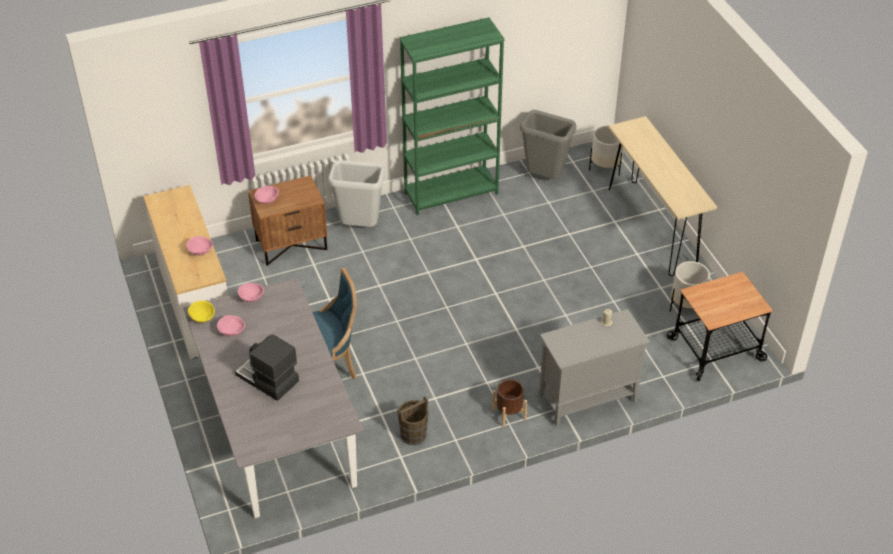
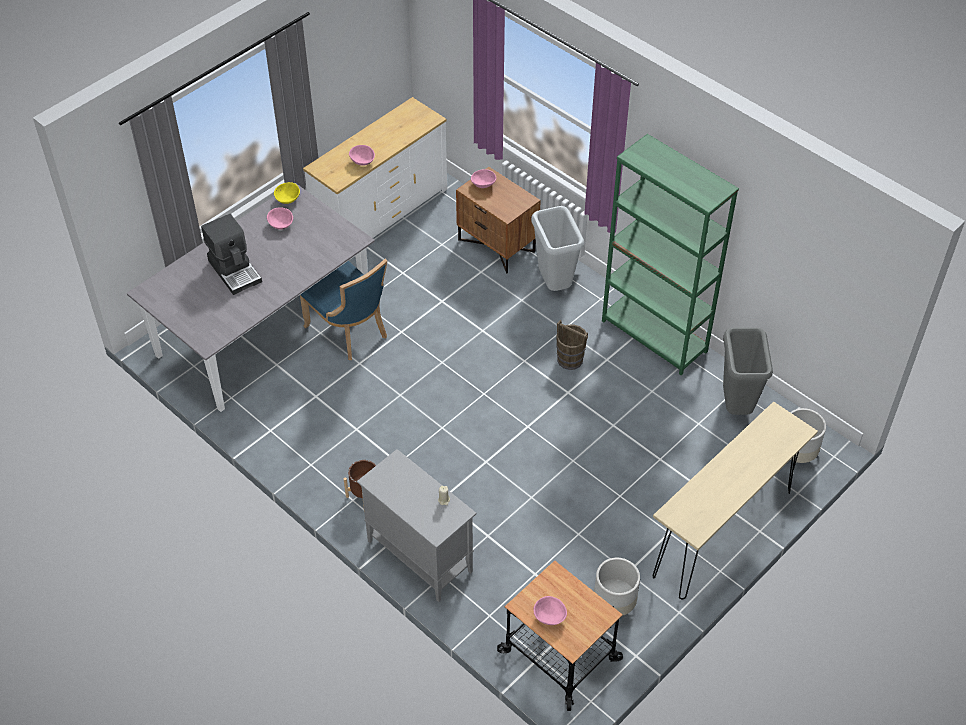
camera: 65 degrees right, 5 degrees up
coffee machine [235,334,299,401] -> coffee machine turned 135 degrees clockwise [201,214,262,295]
pink bowl [238,283,264,302] -> pink bowl moved to [534,596,567,625]
brown bucket [397,396,428,445] -> brown bucket moved to [556,320,588,370]

